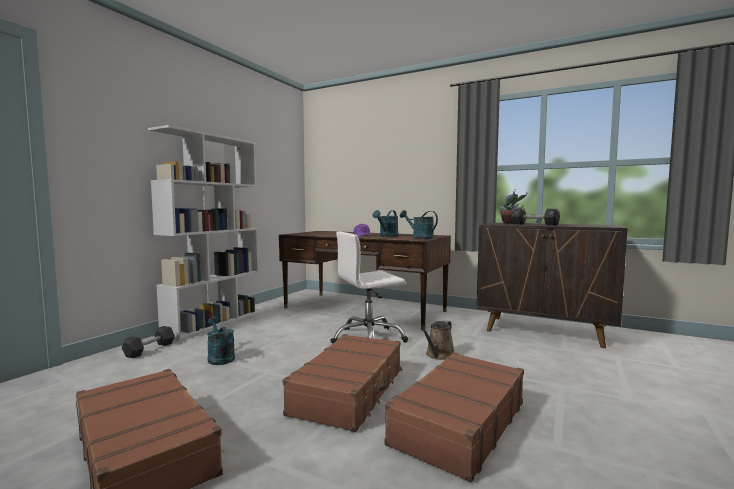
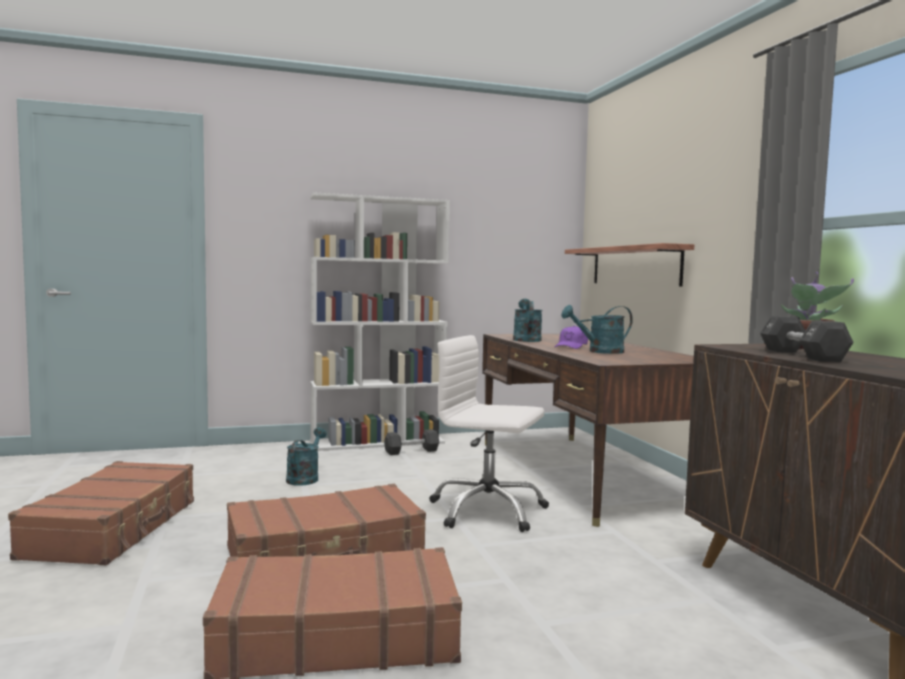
camera: 45 degrees right, 0 degrees up
black dumbbell [122,326,175,358] -> black dumbbell moved to [384,429,439,455]
turquoise watering can [400,210,438,239] -> turquoise watering can moved to [513,299,542,342]
brown watering can [421,320,455,360] -> none
none -> shelf [565,243,694,287]

